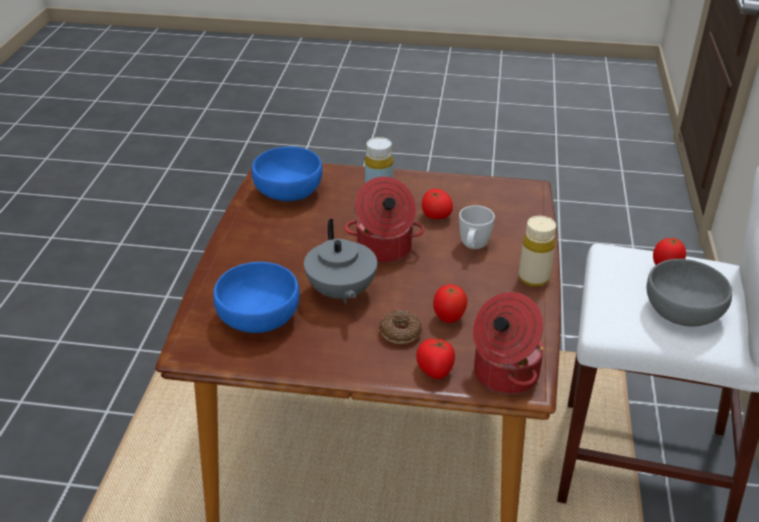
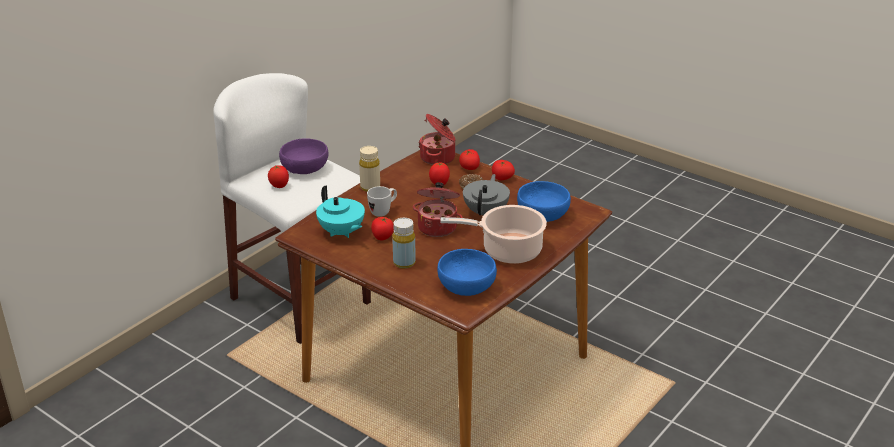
camera: 150 degrees left, 5 degrees down
grey bowl [647,259,732,327] -> purple bowl [279,139,329,174]
none -> turquoise teapot [316,185,365,238]
none -> cooking pot [440,205,547,264]
none -> tomato [492,160,515,180]

